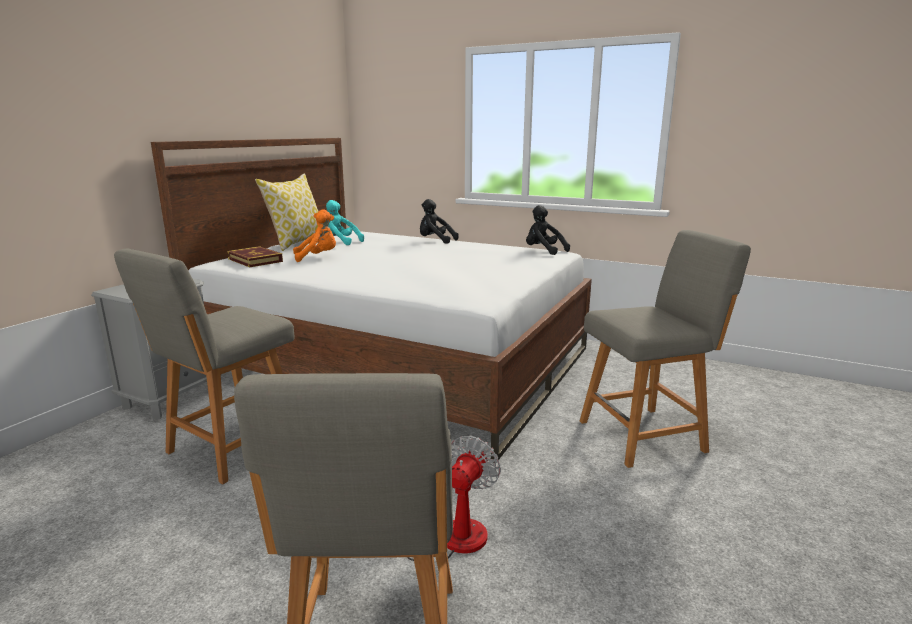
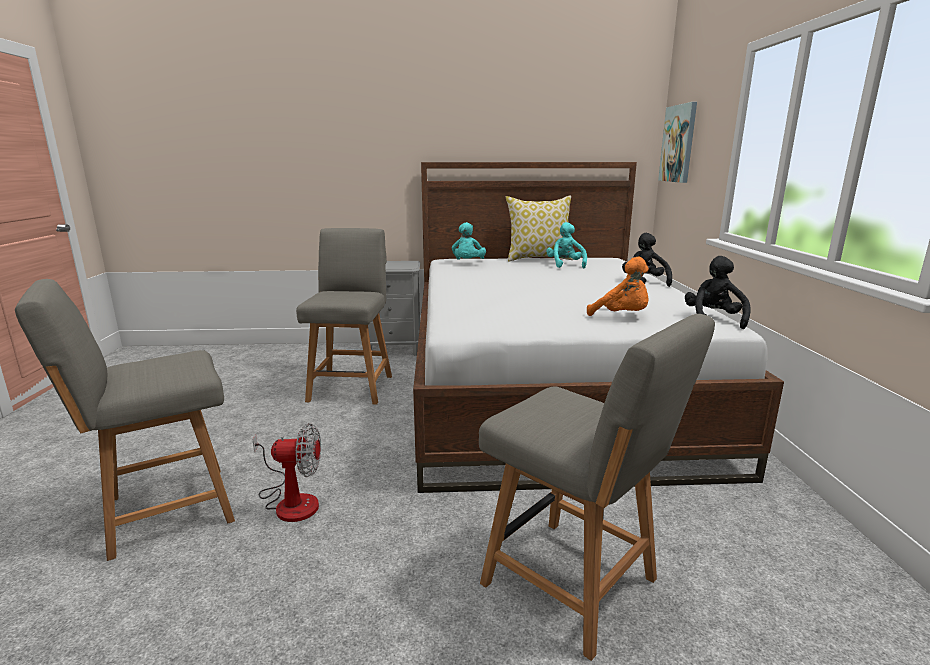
camera: 60 degrees right, 0 degrees up
grey chair [114,249,295,484] -> grey chair turned 90 degrees clockwise [296,228,392,405]
book [227,246,283,267] -> turquoise plush toy [452,222,486,260]
orange plush toy [293,209,336,262] -> orange plush toy moved to [587,257,649,316]
none -> picture [658,102,697,183]

